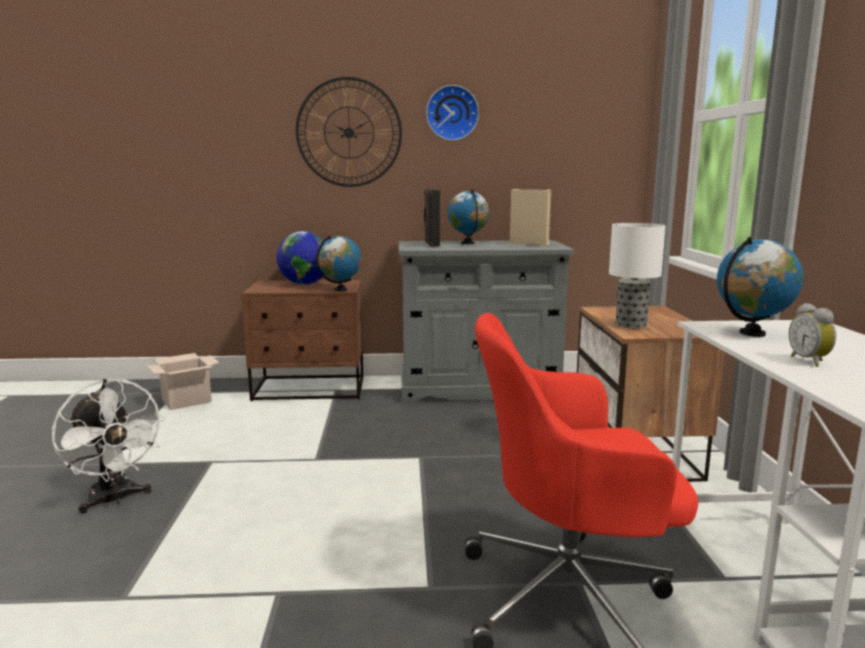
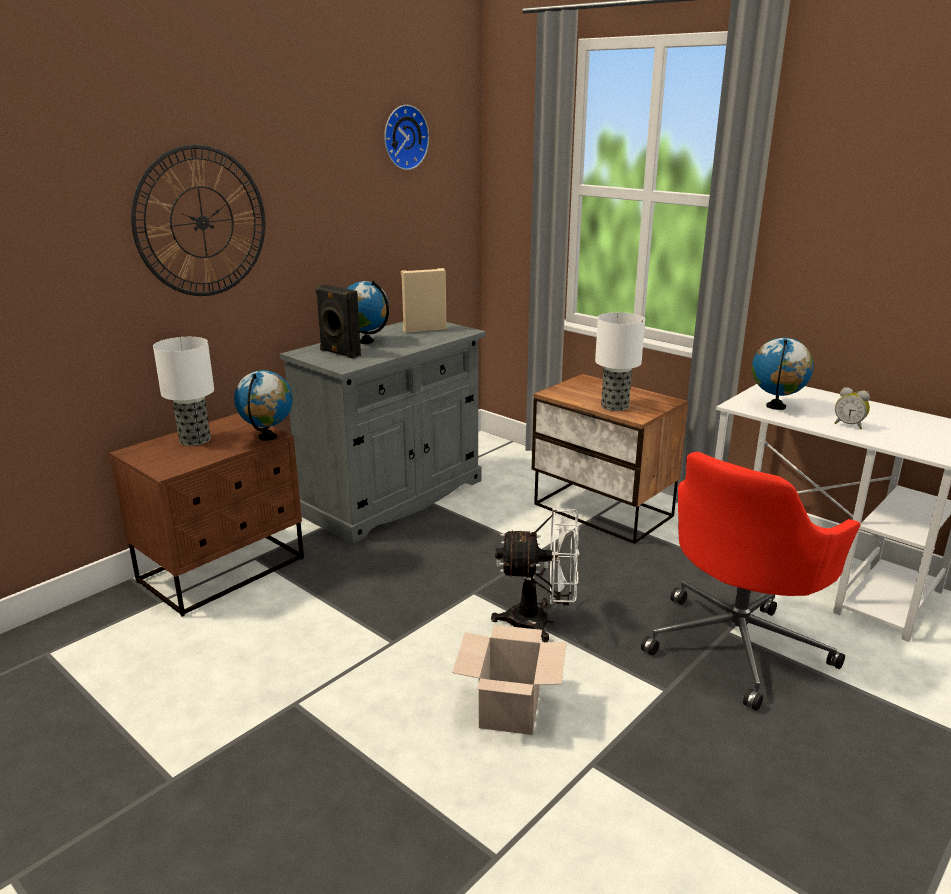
camera: 45 degrees left, 10 degrees up
white fan [52,379,166,514] -> white fan moved to [491,507,579,642]
cardboard box [147,353,220,410] -> cardboard box moved to [452,625,567,735]
globe [277,231,325,285] -> table lamp [153,337,214,446]
wall clock [426,85,479,141] -> wall clock moved to [384,105,429,170]

